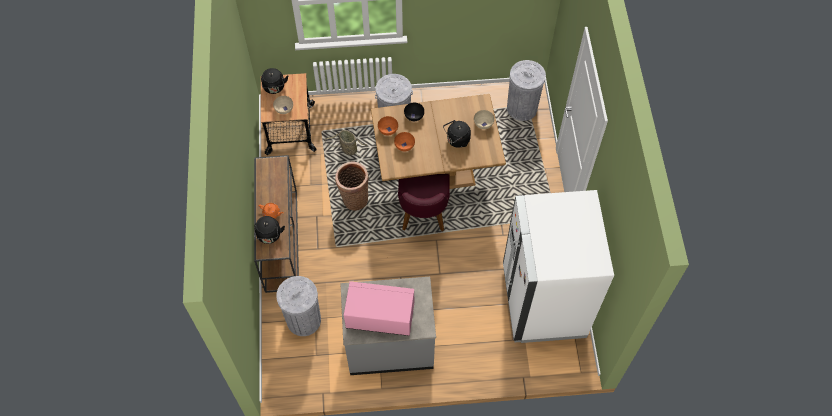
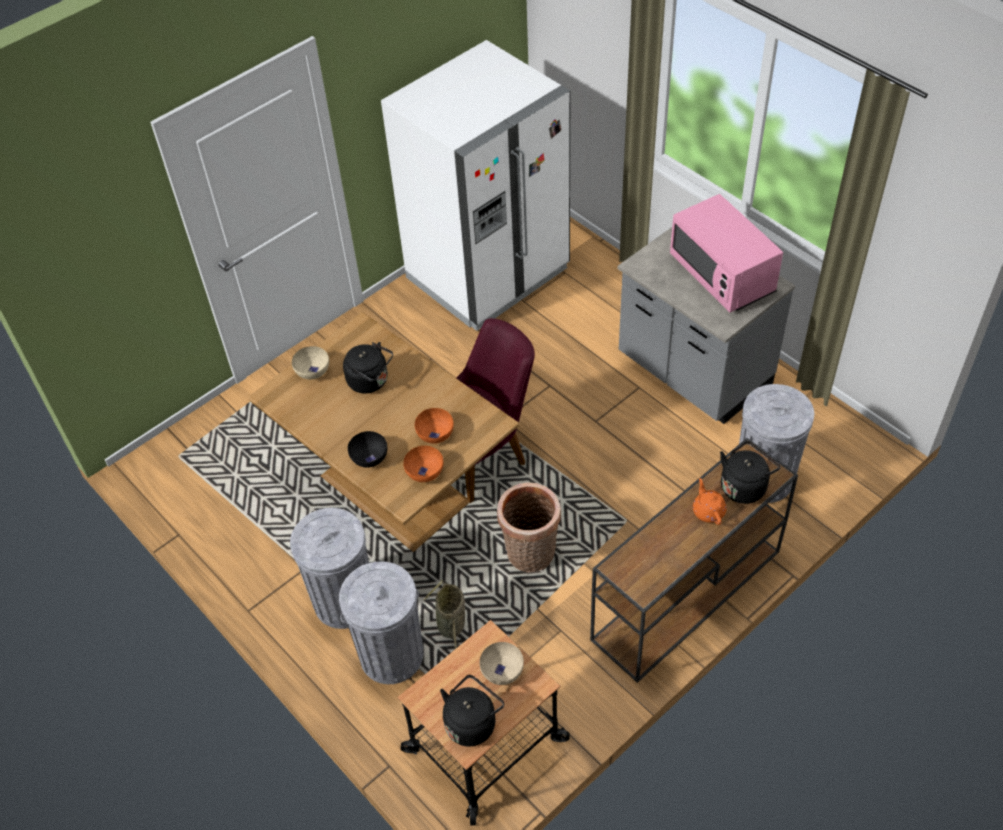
camera: 125 degrees left, 10 degrees down
grey trash can [507,60,546,121] -> grey trash can moved to [339,561,423,684]

